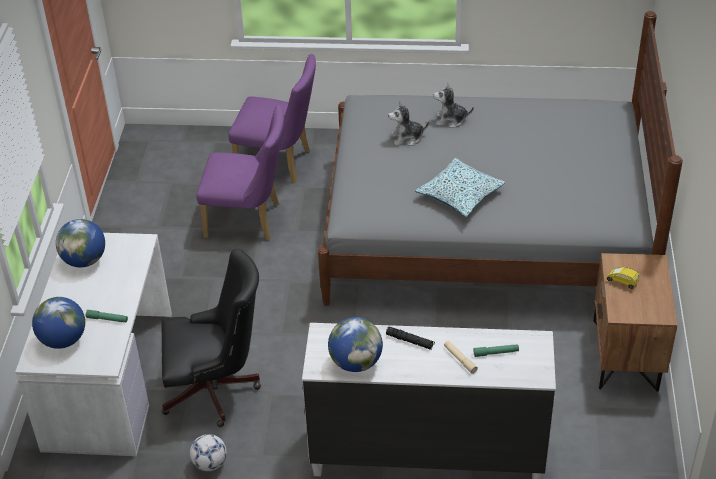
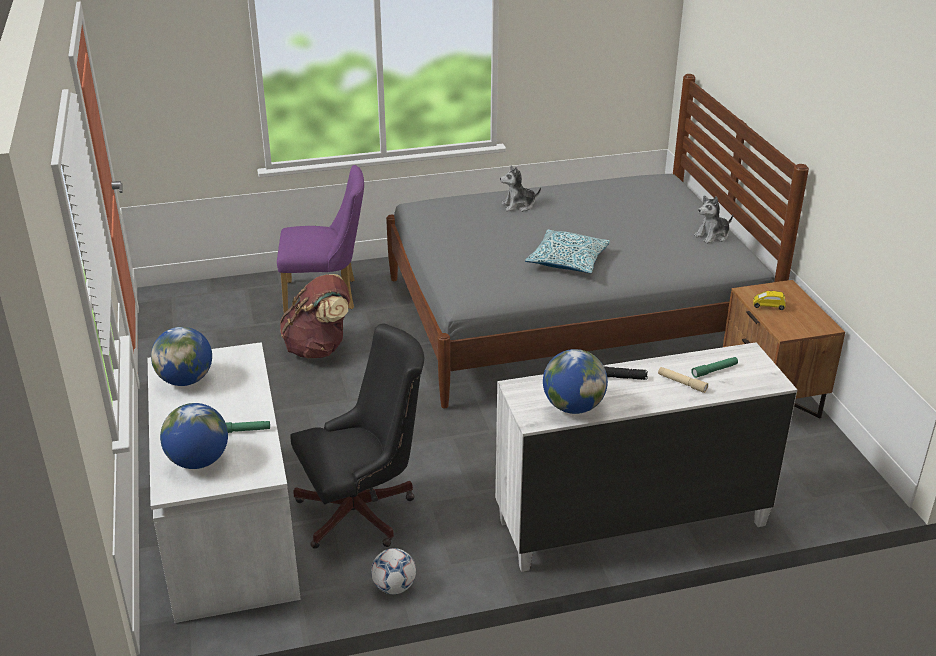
camera: 20 degrees left, 10 degrees down
purple chair [196,105,284,240] -> brown backpack [280,274,350,358]
plush toy [388,101,429,146] -> plush toy moved to [694,195,733,244]

